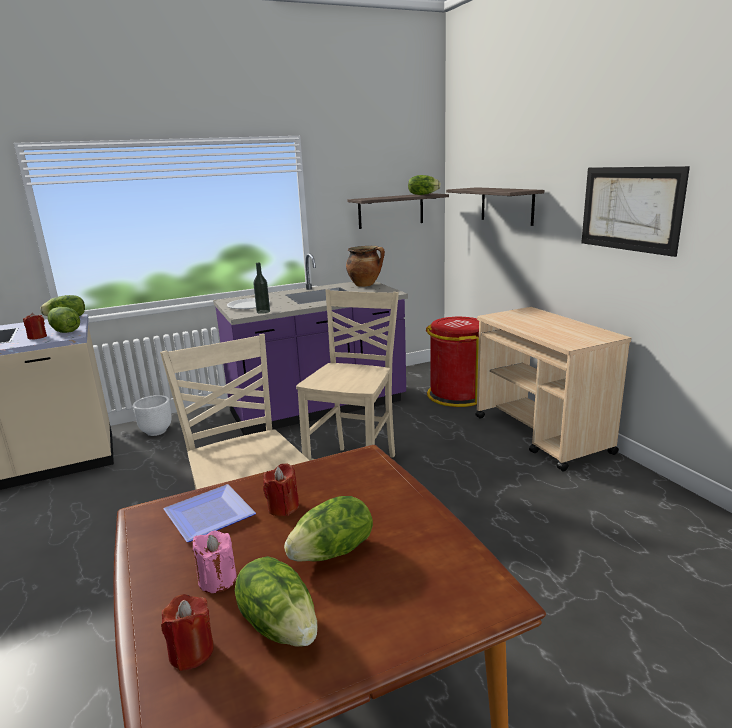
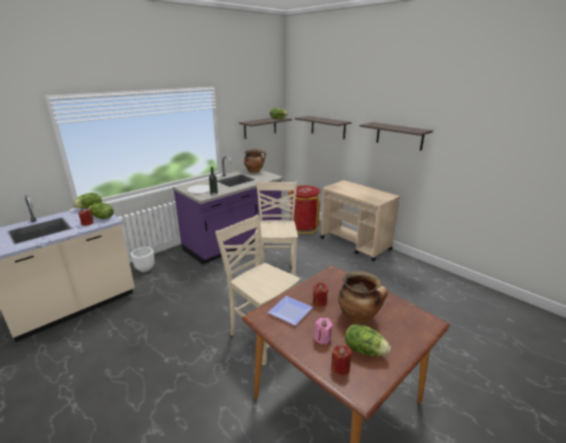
camera: 20 degrees left, 5 degrees up
lettuce [284,496,373,562] -> cooking pot [338,271,388,324]
picture [581,166,690,257] -> shelf [359,122,433,151]

